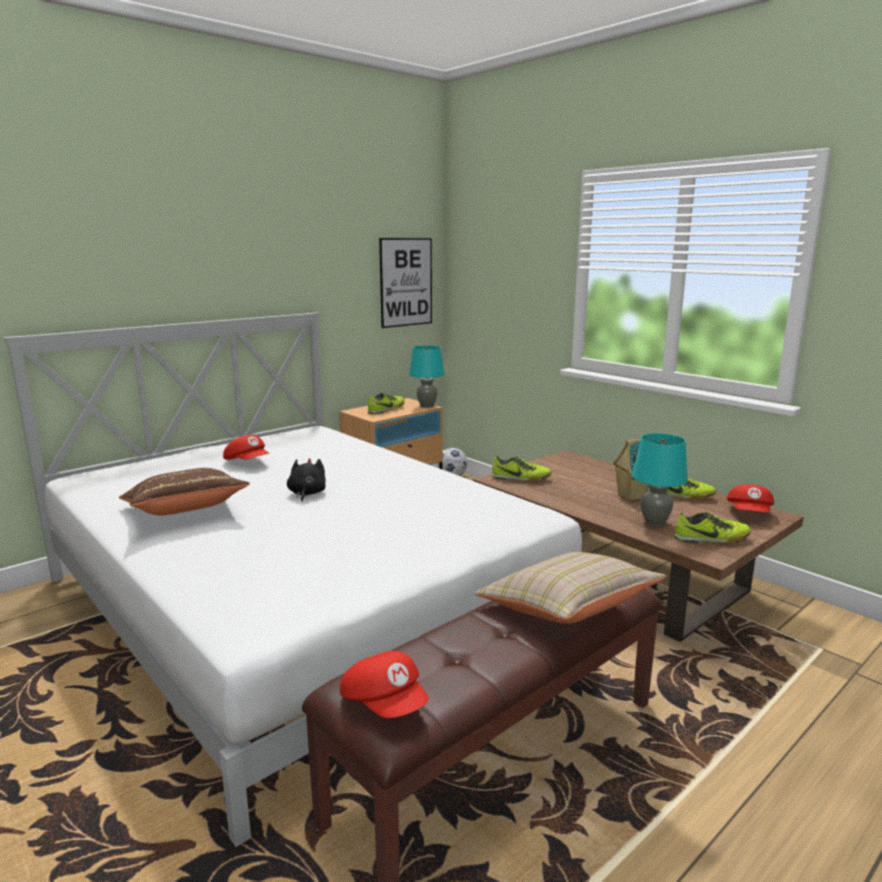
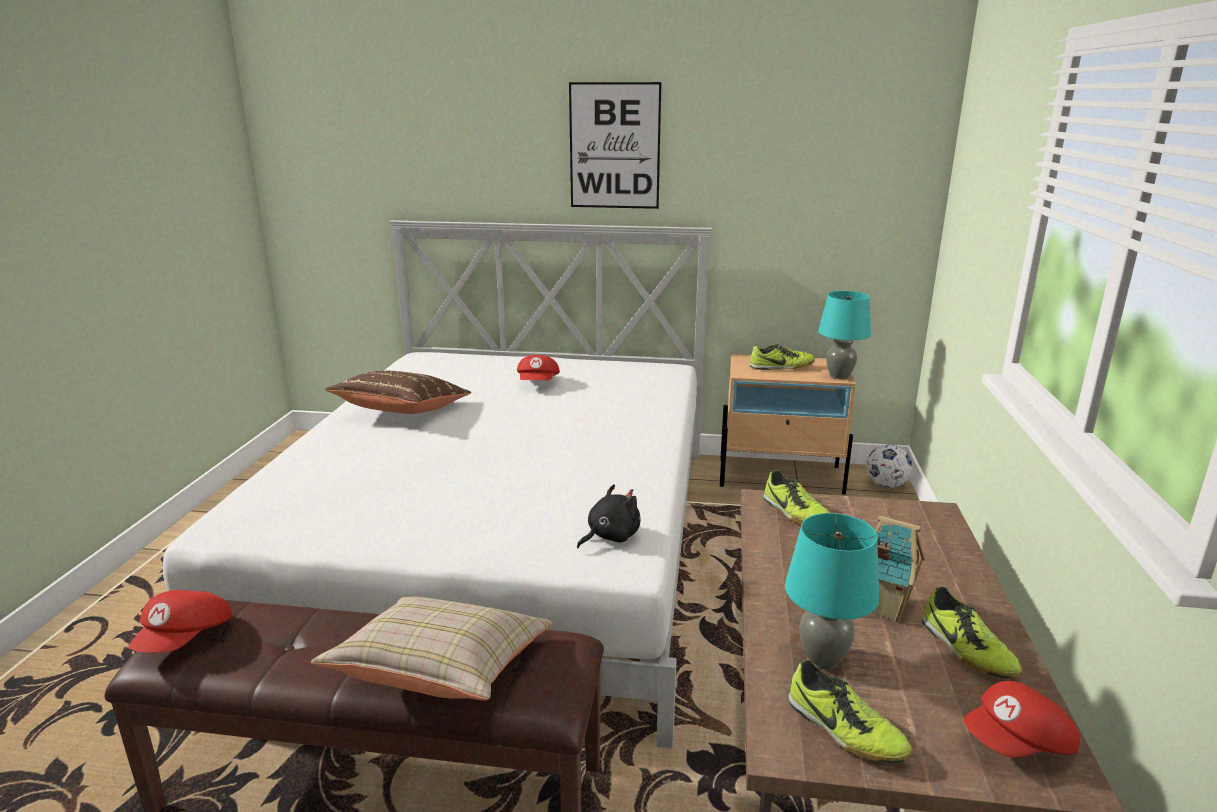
camera: 50 degrees right, 5 degrees up
black plush toy [287,458,326,502] -> black plush toy moved to [577,484,640,548]
picture [379,238,432,328] -> picture moved to [569,82,662,209]

